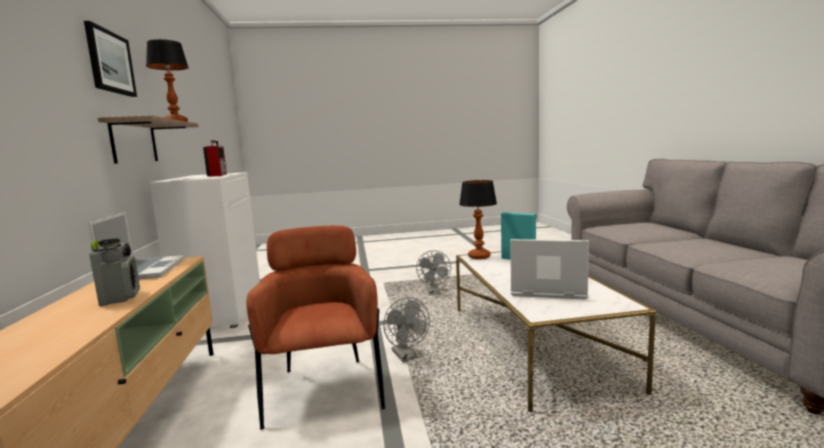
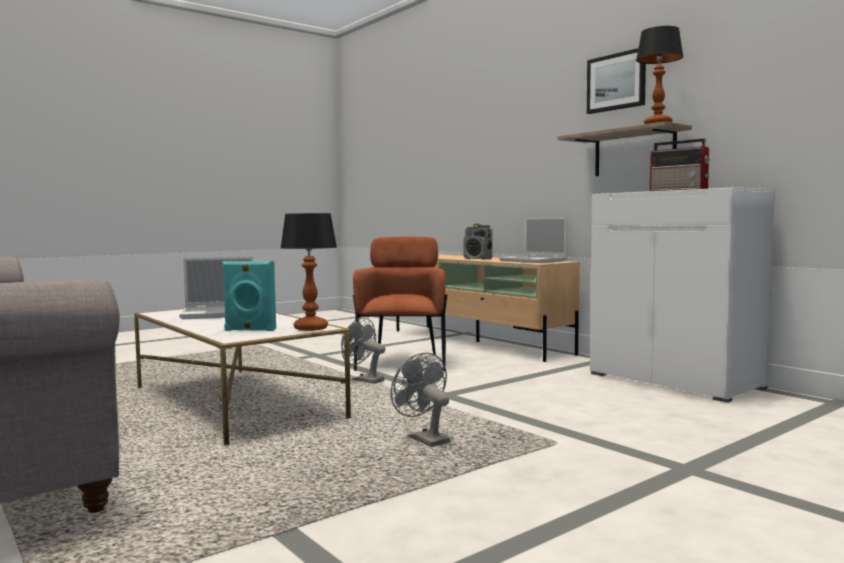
camera: 150 degrees right, 5 degrees down
brown armchair [246,226,385,430] -> brown armchair turned 135 degrees counterclockwise [353,237,447,371]

